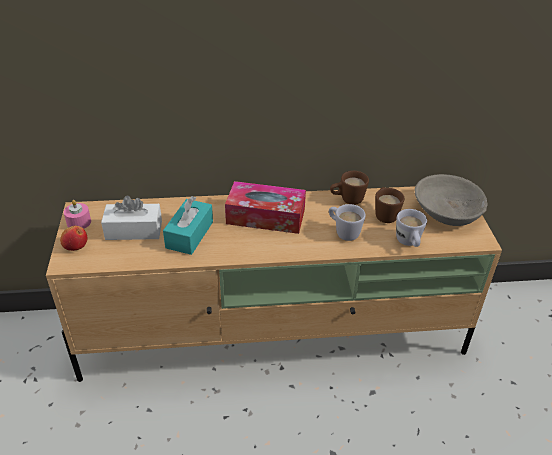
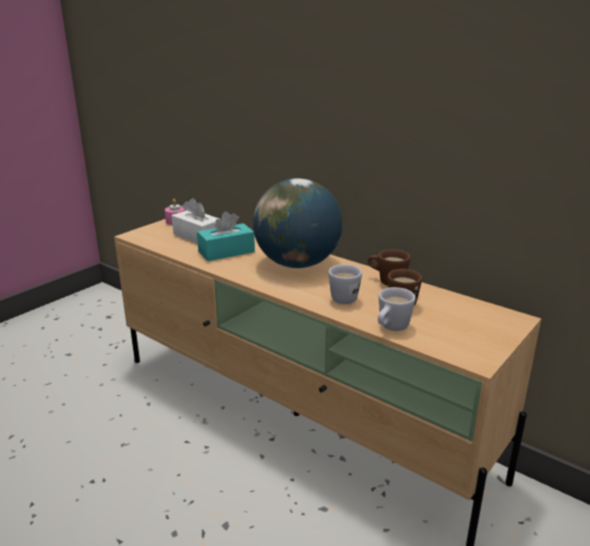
camera: 45 degrees right, 15 degrees down
apple [60,226,87,251] -> none
tissue box [225,181,306,234] -> globe [253,178,342,268]
grey bowl [415,174,488,226] -> none

